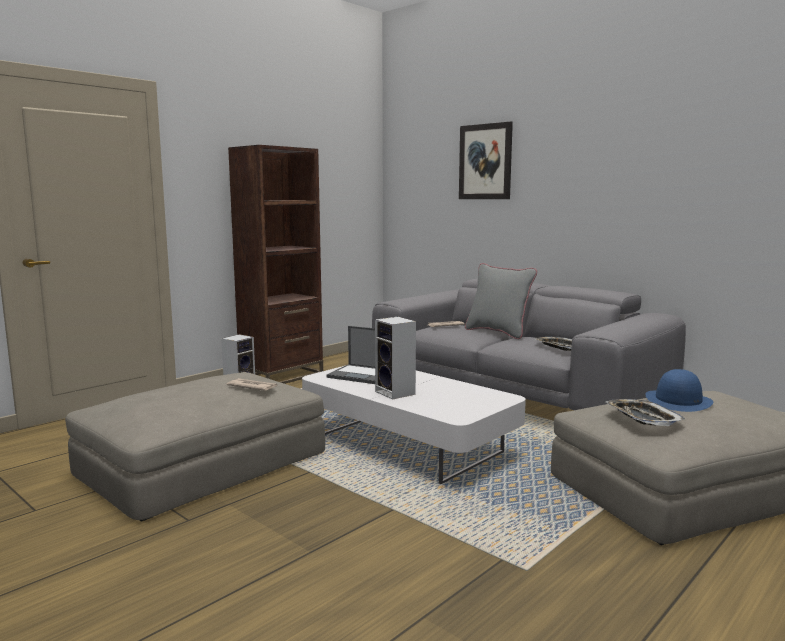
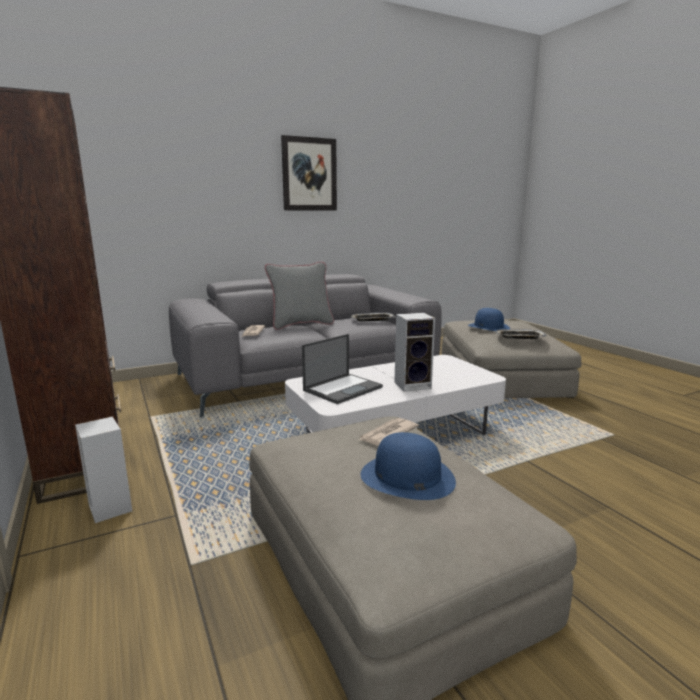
camera: 70 degrees left, 5 degrees up
picture [459,122,513,199] -> picture moved to [281,135,337,210]
none -> blue hat [361,432,456,500]

